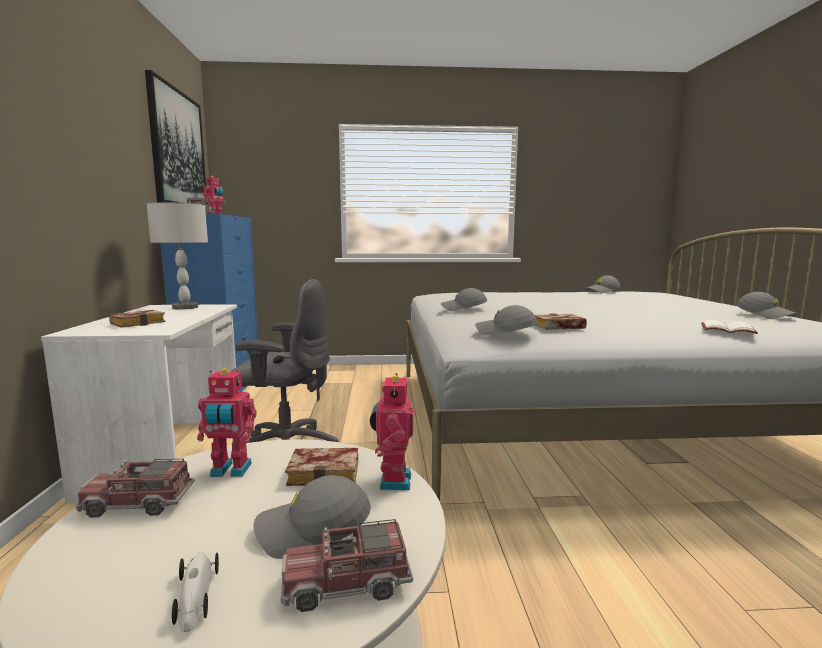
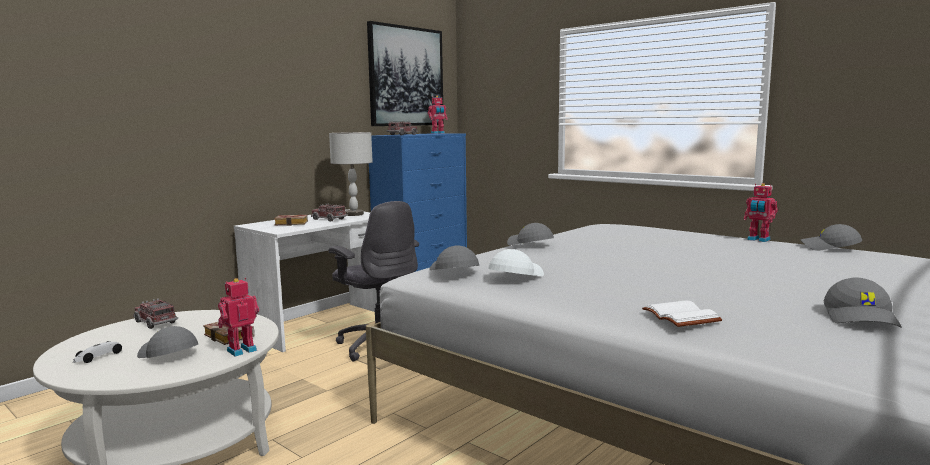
camera: 45 degrees right, 0 degrees up
toy robot [197,368,257,477] -> toy robot moved to [744,183,778,242]
toy truck [281,519,413,612] -> toy truck moved to [311,203,348,221]
book [535,313,587,330] -> white cap [488,249,544,276]

